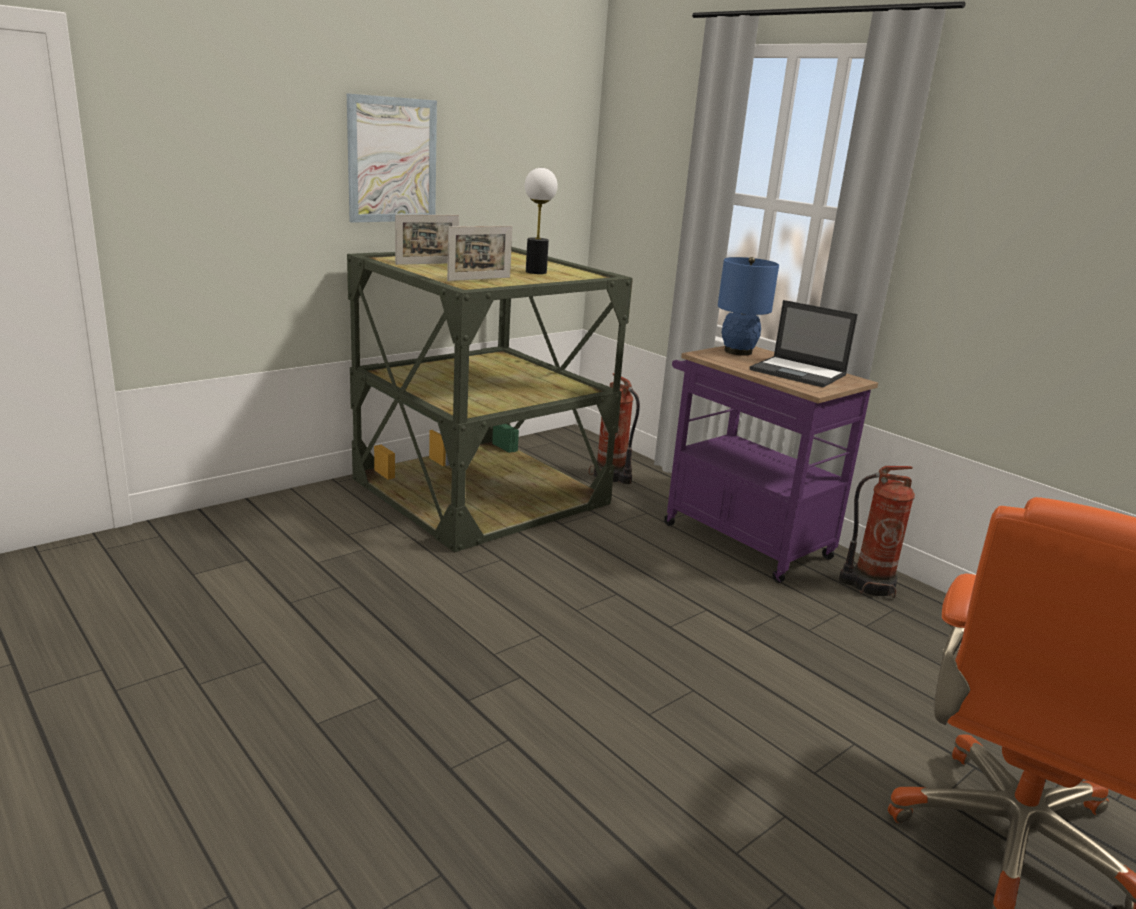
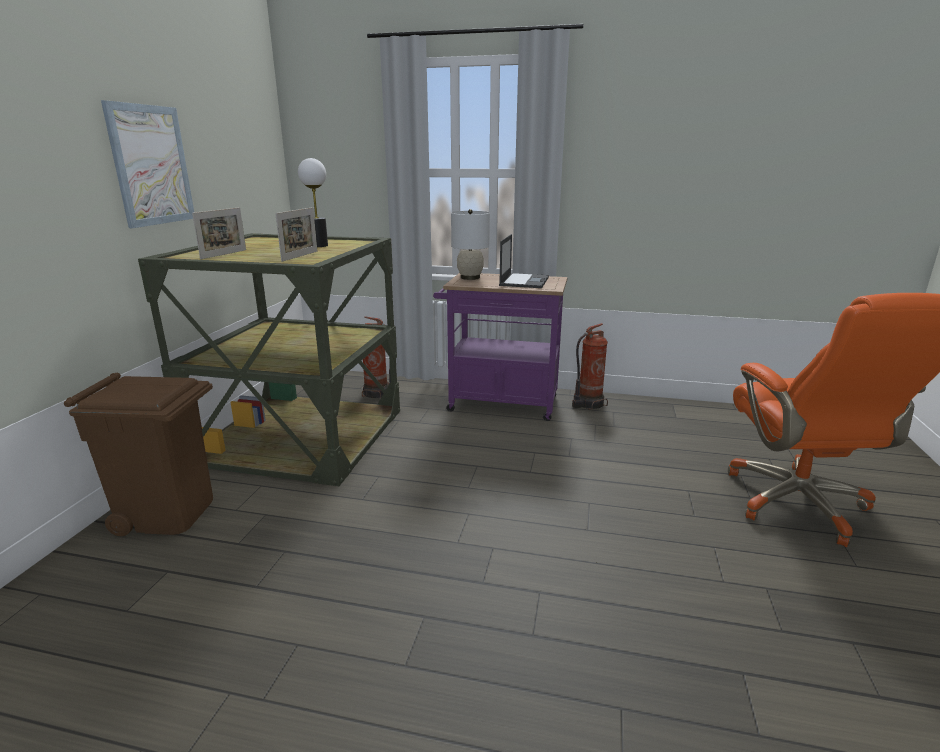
camera: 35 degrees left, 0 degrees up
blue table lamp [718,257,779,356] -> white table lamp [451,209,490,280]
laptop [750,300,858,388] -> laptop turned 75 degrees counterclockwise [499,234,549,288]
none -> brown trash can [64,373,213,536]

